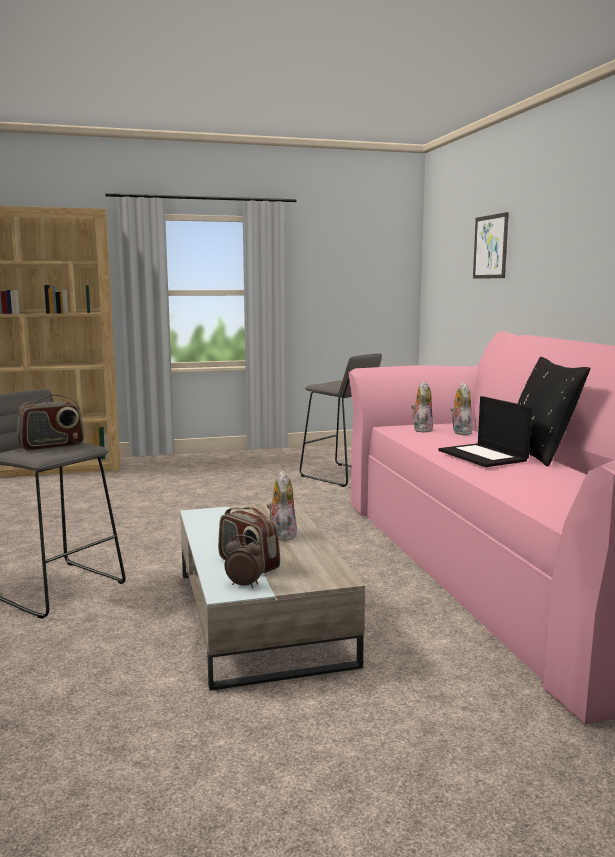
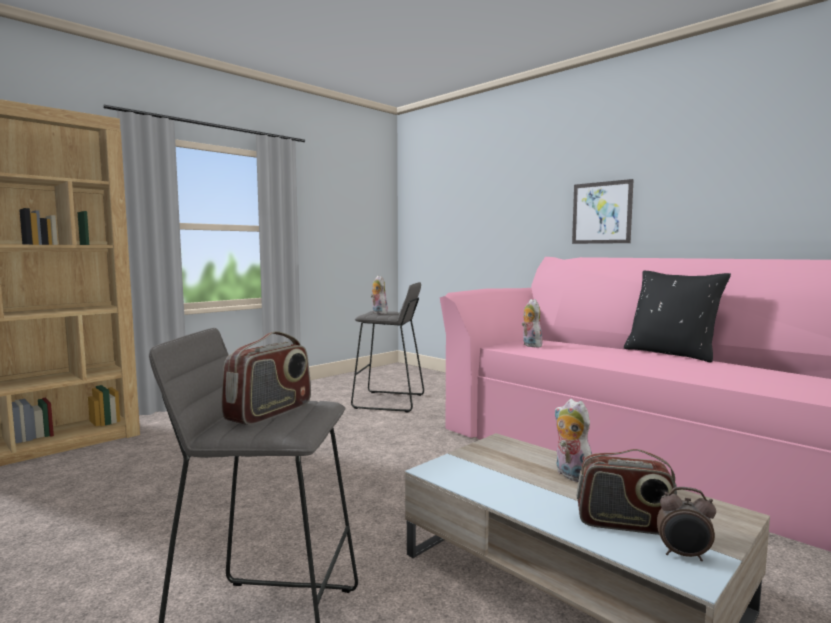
camera: 30 degrees left, 5 degrees down
alarm clock [225,535,264,588] -> alarm clock turned 150 degrees counterclockwise [657,487,716,561]
laptop [438,396,532,467] -> none
plush toy [450,383,473,435] -> plush toy moved to [371,276,388,314]
picture [473,212,509,279] -> picture moved to [572,179,634,244]

